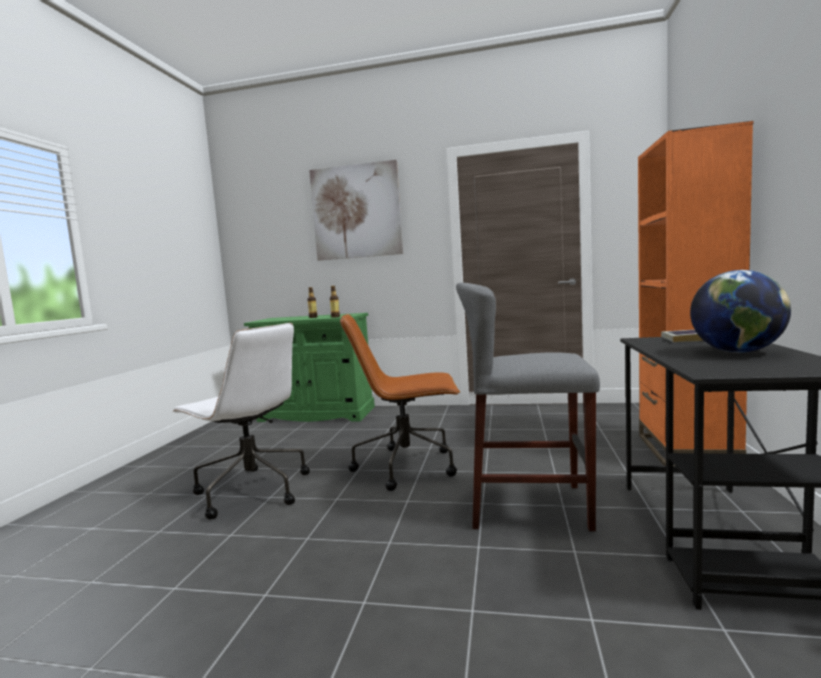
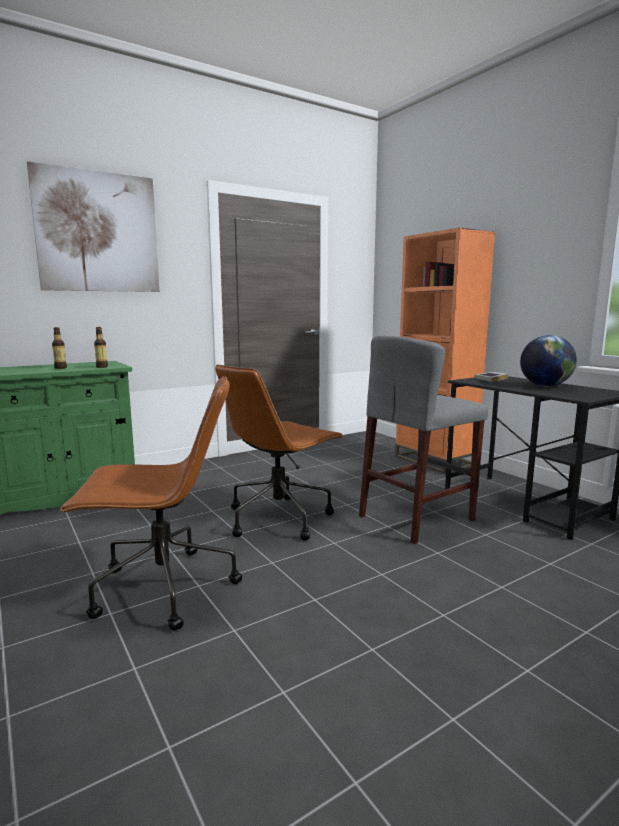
camera: 45 degrees left, 5 degrees up
white office chair [172,323,310,519] -> brown office chair [59,376,242,631]

